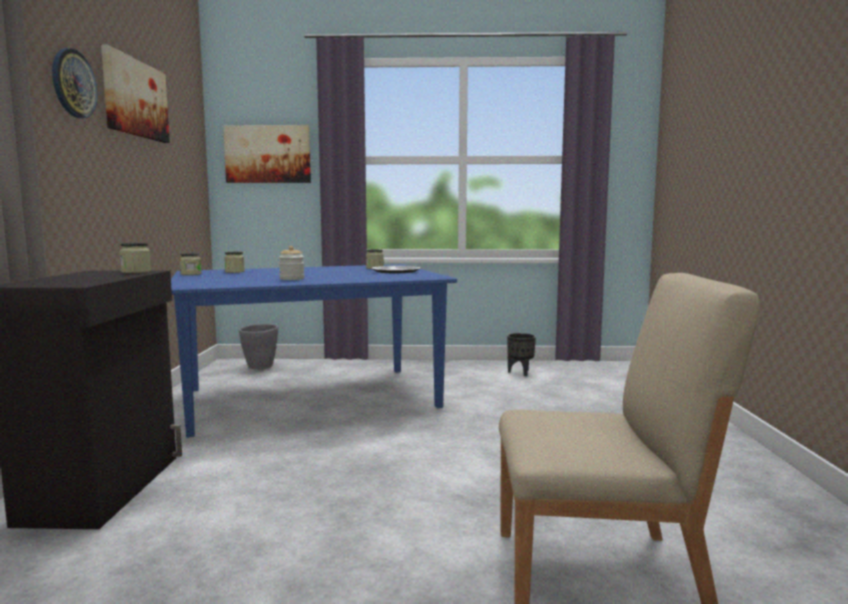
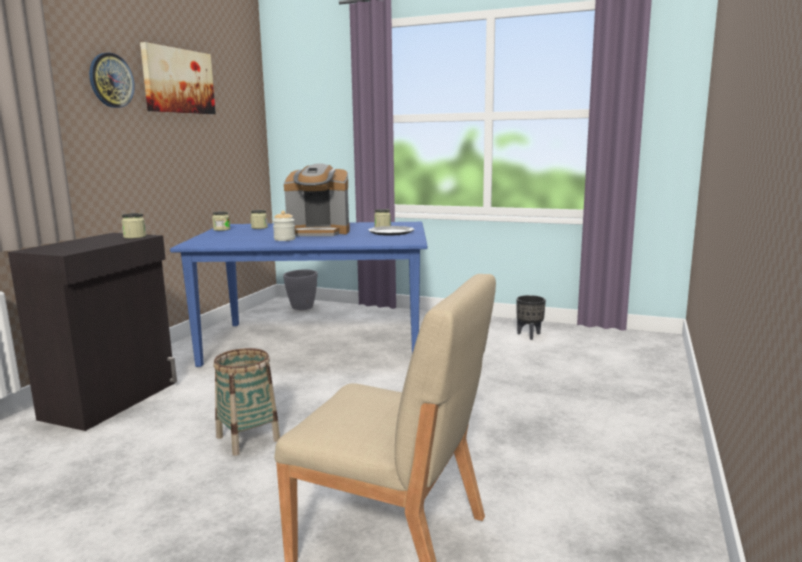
camera: 20 degrees right, 5 degrees up
picture [223,125,311,183] -> none
none -> basket [213,348,280,456]
none -> coffee machine [284,164,350,236]

